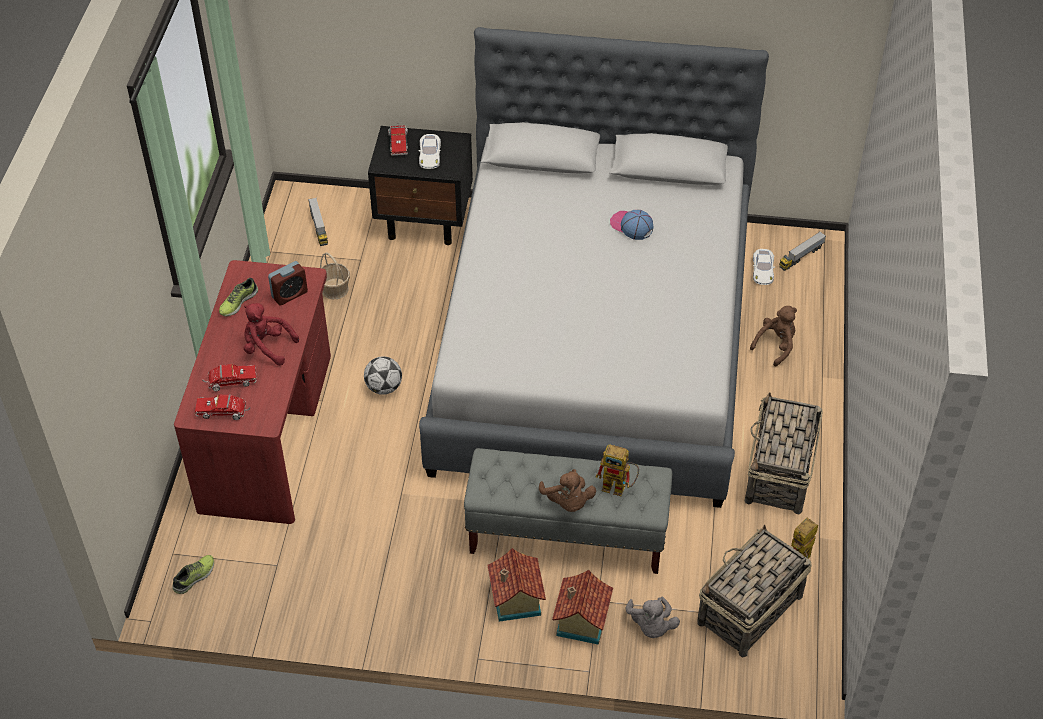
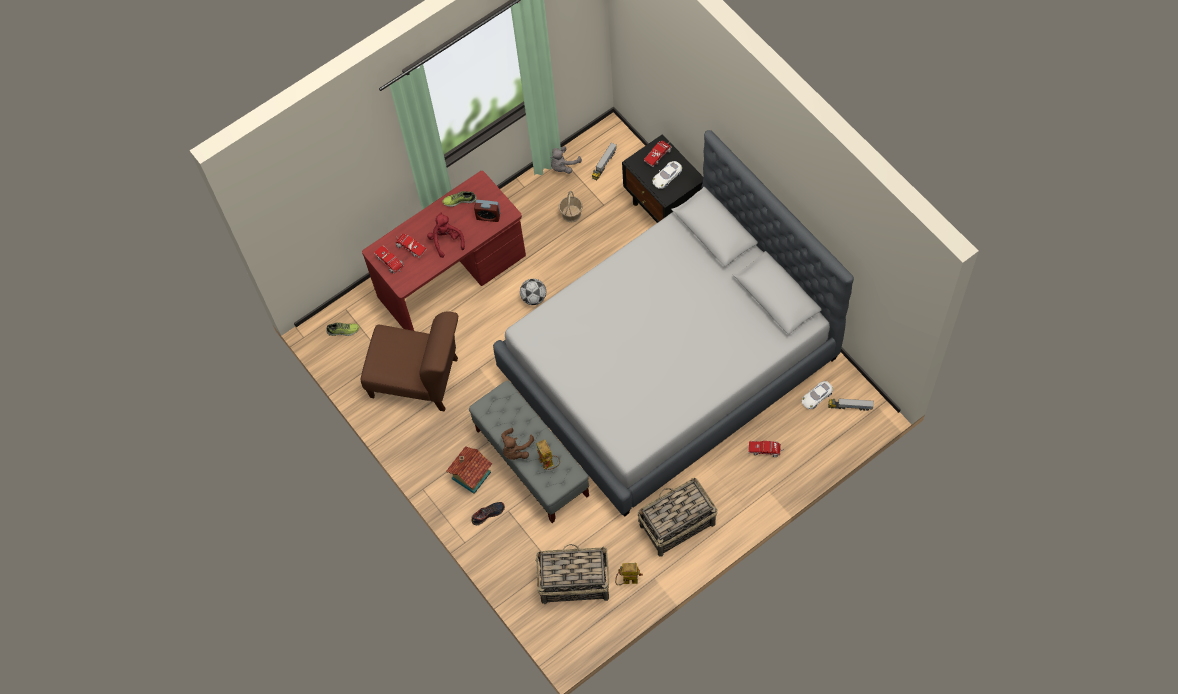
camera: 50 degrees right, 15 degrees up
toy house [552,570,613,645] -> shoe [471,502,505,525]
cap [610,210,653,240] -> none
grey plush toy [626,597,680,638] -> grey plush toy moved to [550,146,582,174]
brown plush toy [750,306,797,367] -> toy truck [749,441,784,457]
none -> brown chair [361,312,458,412]

